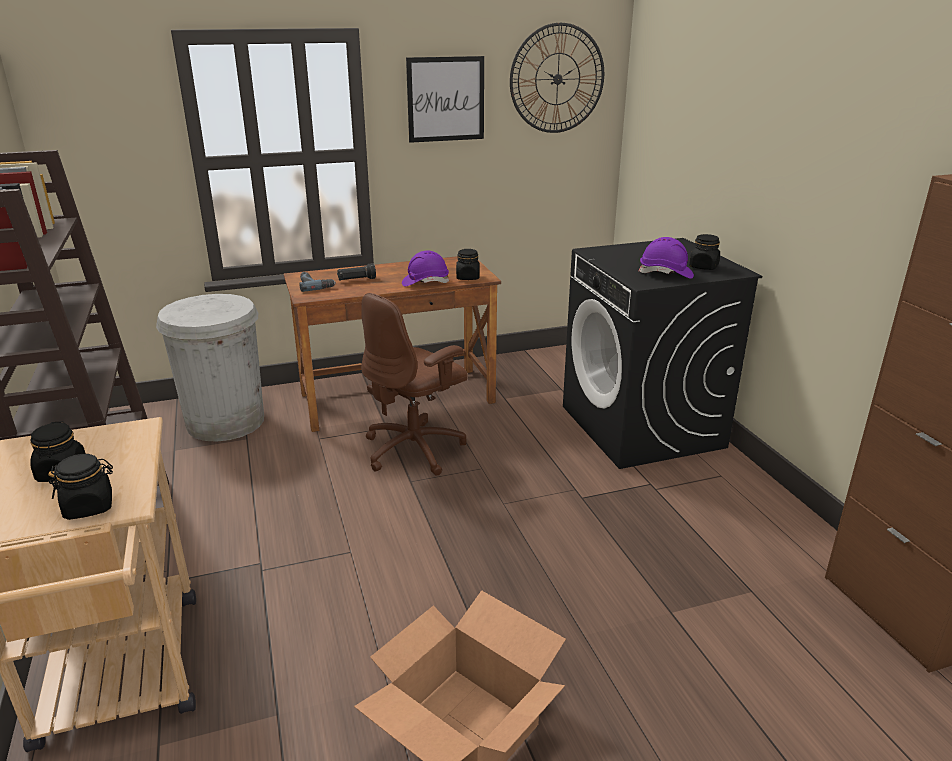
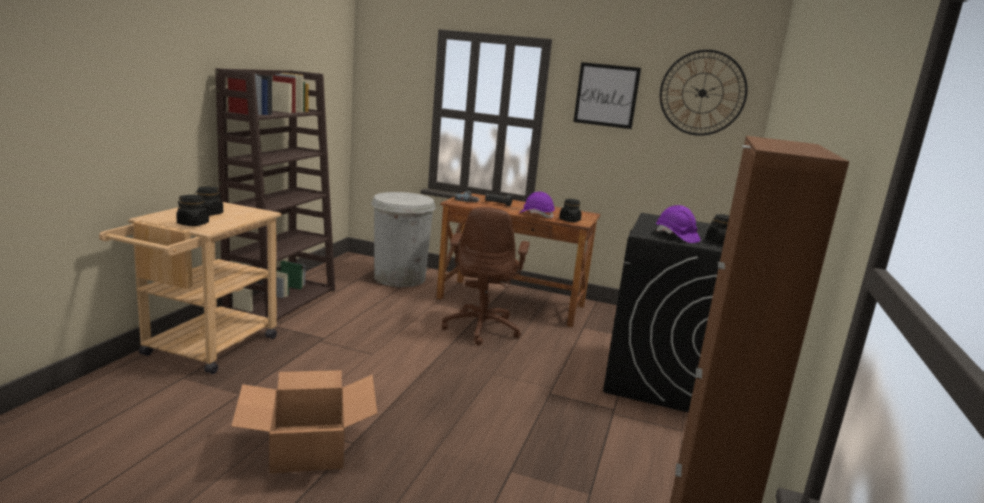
camera: 35 degrees right, 10 degrees down
brown office chair [361,293,468,475] -> brown office chair turned 75 degrees counterclockwise [442,207,530,345]

